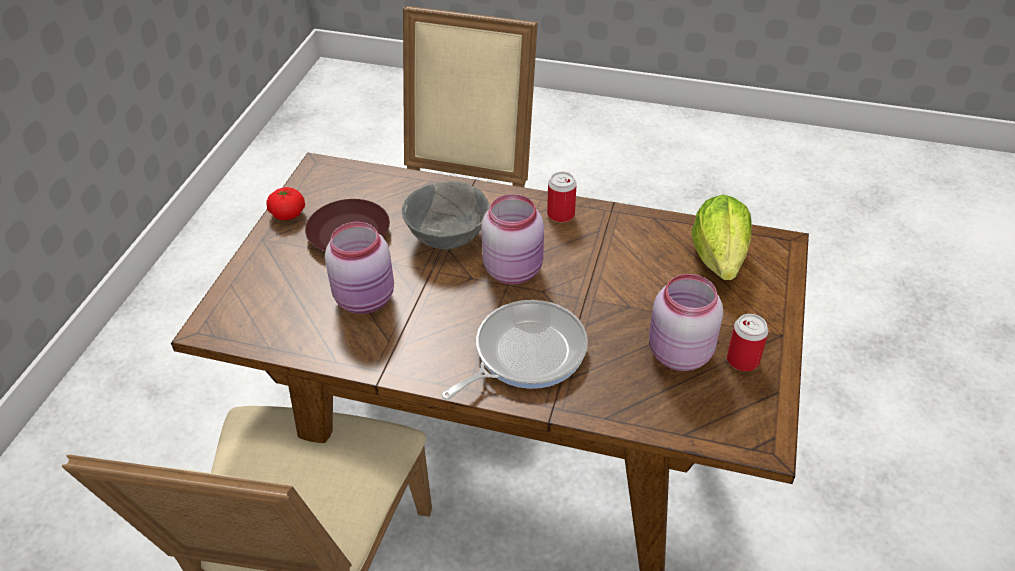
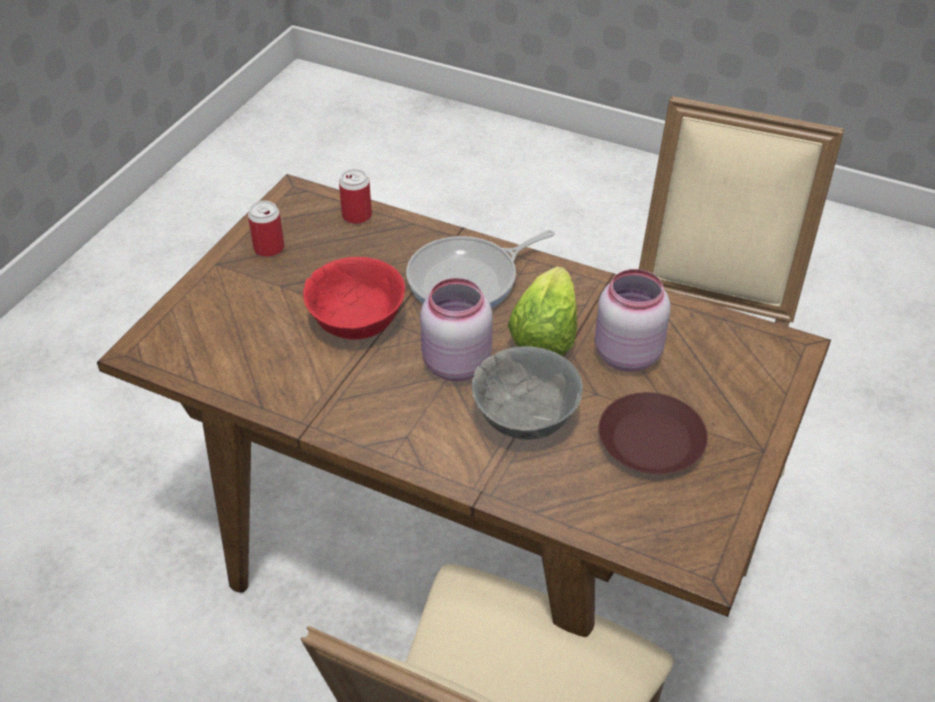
camera: 170 degrees left, 0 degrees up
tomato [266,187,305,220] -> none
can [547,172,577,223] -> can moved to [339,169,372,224]
pink jar [649,274,723,371] -> none
lettuce [692,195,752,280] -> lettuce moved to [508,267,577,356]
none -> red bowl [303,257,405,340]

